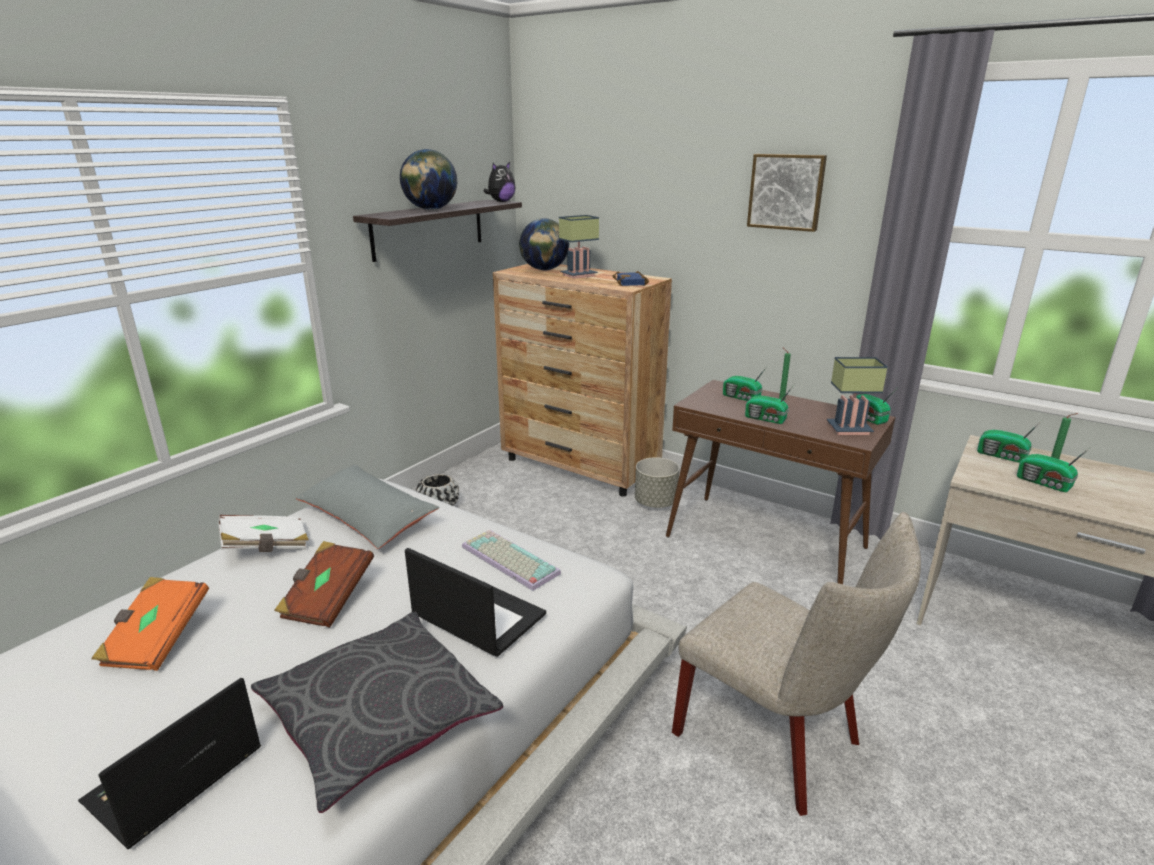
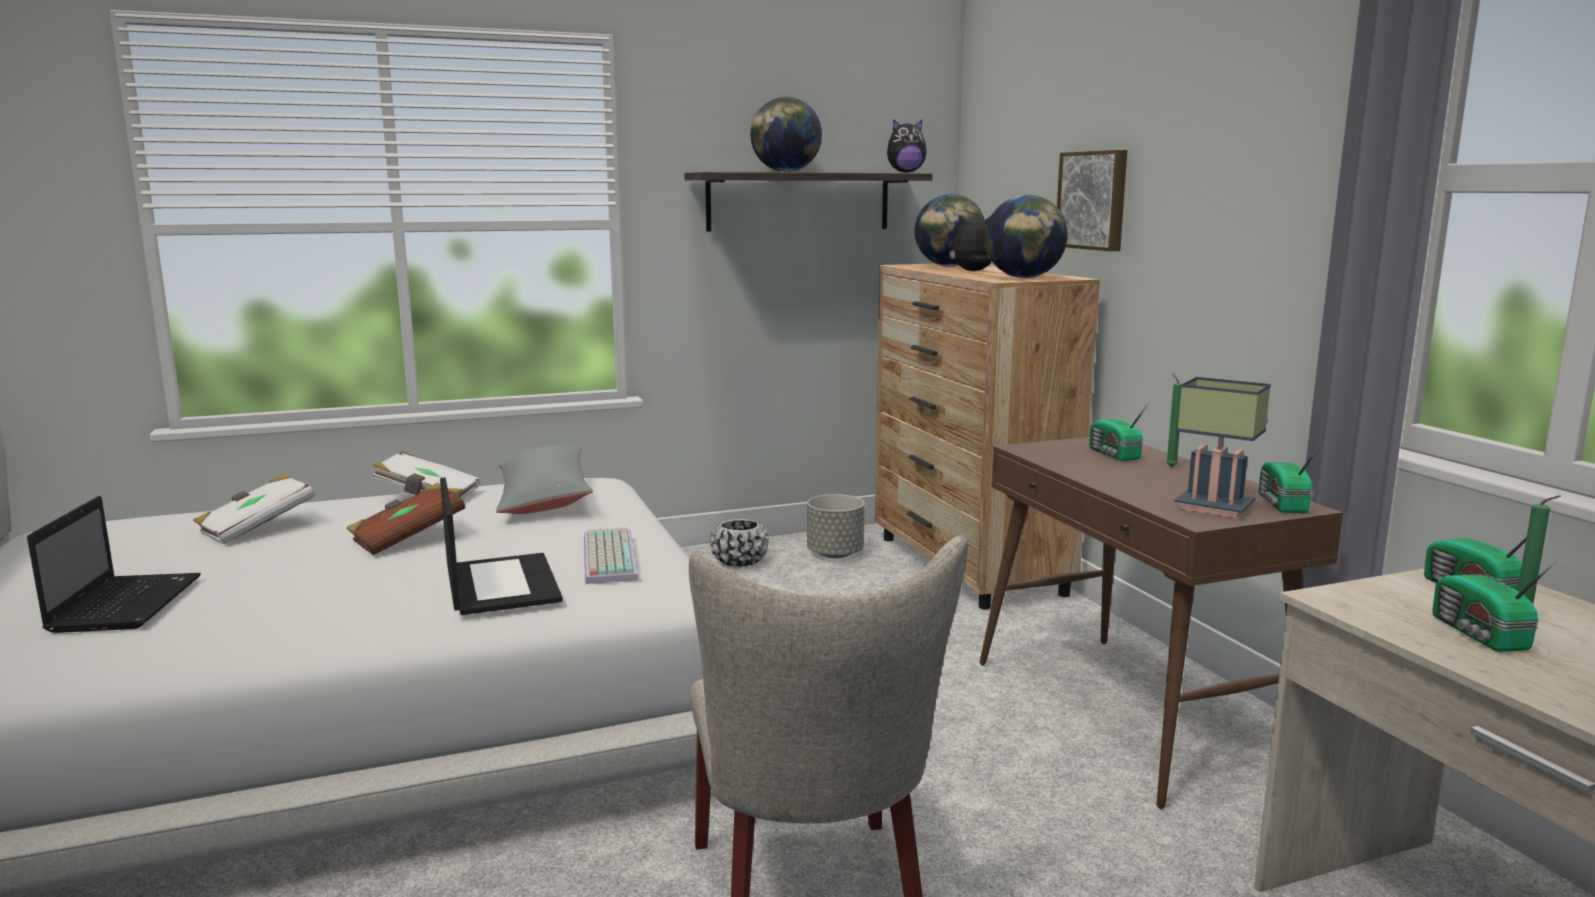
camera: 35 degrees right, 10 degrees down
laptop [78,678,261,849] -> laptop turned 105 degrees clockwise [27,496,201,633]
orange book [92,577,209,671] -> white book [193,473,315,544]
grey pillow [251,611,503,813] -> none
table lamp [559,215,599,279] -> plush toy [950,215,992,271]
blue book [612,271,649,286] -> globe [984,195,1068,278]
grey planter [635,457,679,508] -> grey planter moved to [807,494,865,558]
radio [745,385,794,424] -> none
picture [747,154,827,232] -> picture moved to [1057,150,1127,251]

